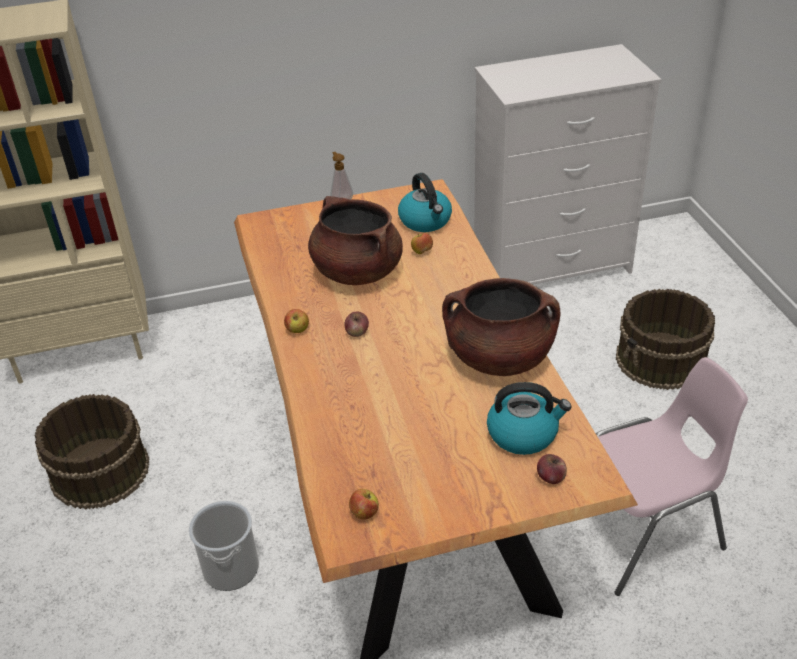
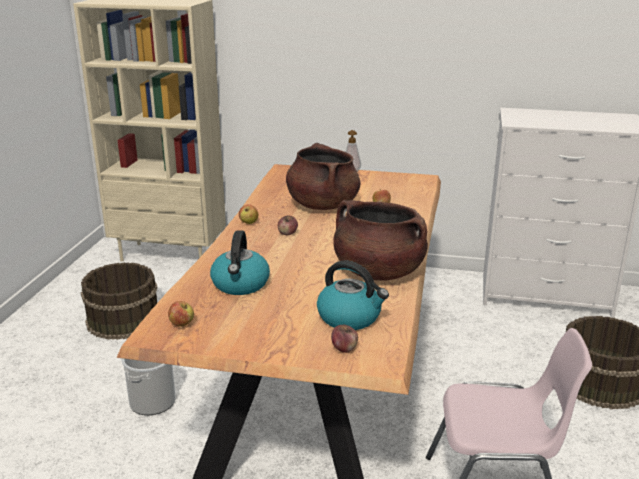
camera: 25 degrees right, 15 degrees down
kettle [398,173,452,232] -> kettle moved to [210,230,270,295]

